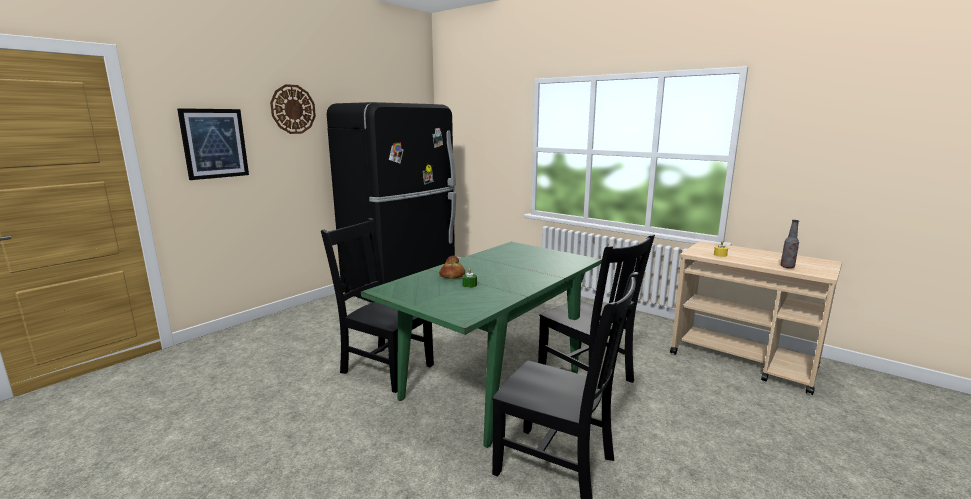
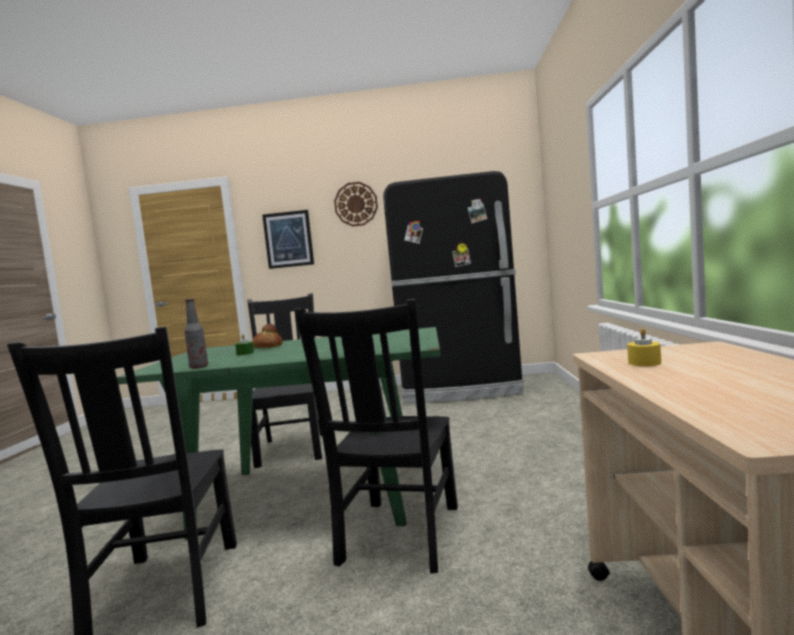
camera: 55 degrees right, 10 degrees down
bottle [780,220,799,268] -> bottle moved to [184,299,208,369]

